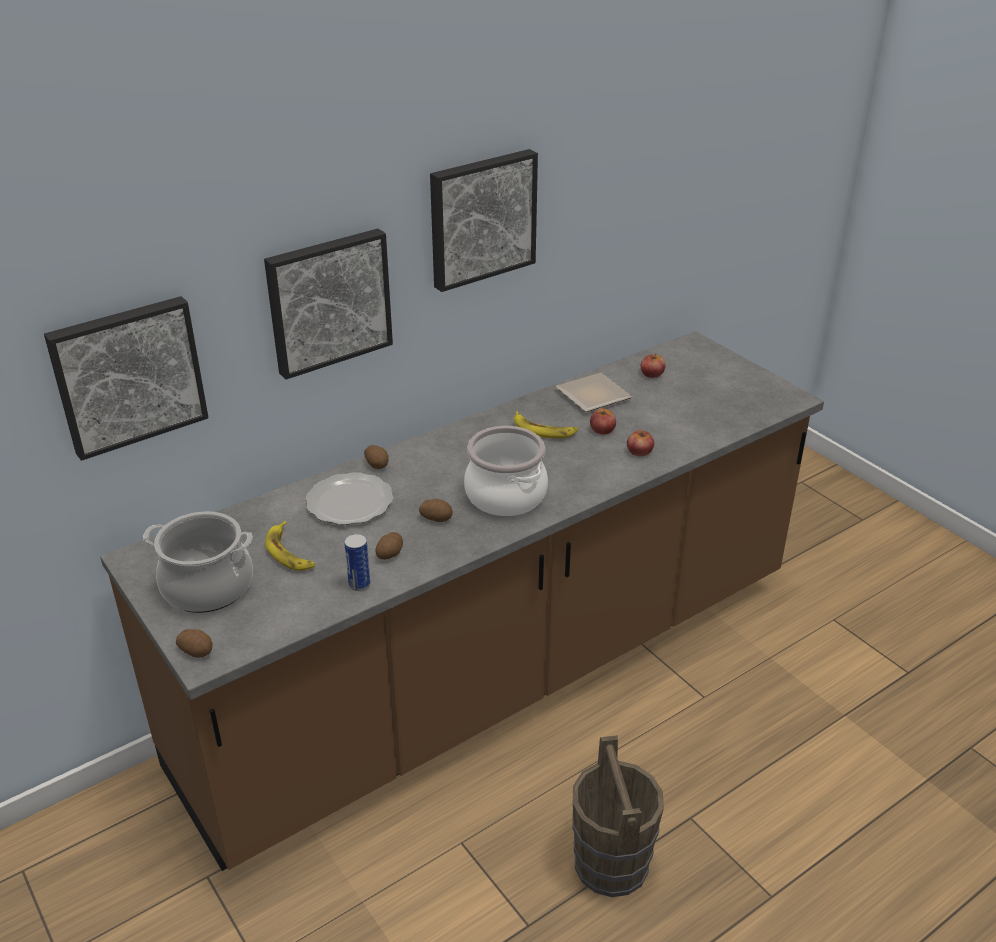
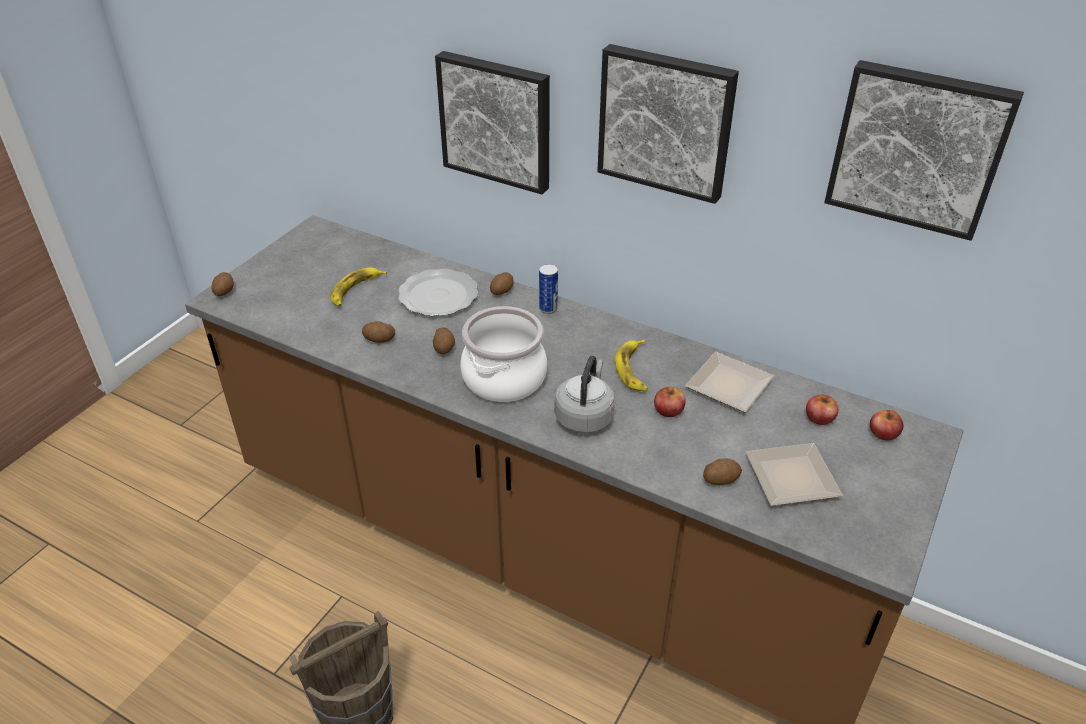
camera: 65 degrees right, 5 degrees up
picture [44,296,209,461] -> picture moved to [824,60,1024,241]
cooking pot [143,512,253,613] -> none
can [344,534,370,591] -> can moved to [539,264,558,314]
apple [627,430,654,457] -> apple moved to [870,410,904,441]
none -> grey kettle [555,356,615,434]
none -> potato [703,458,742,485]
none -> plate [746,443,843,506]

